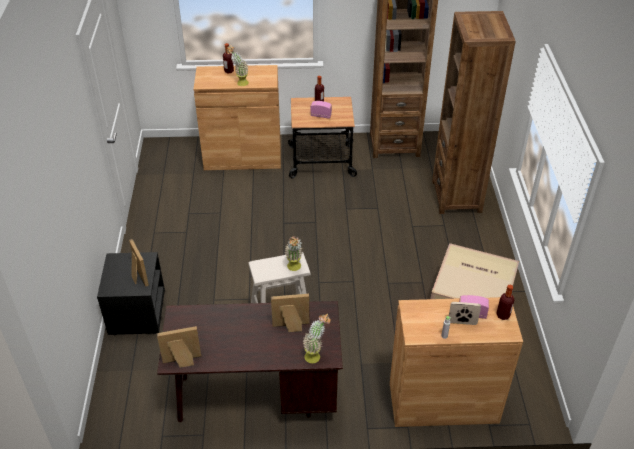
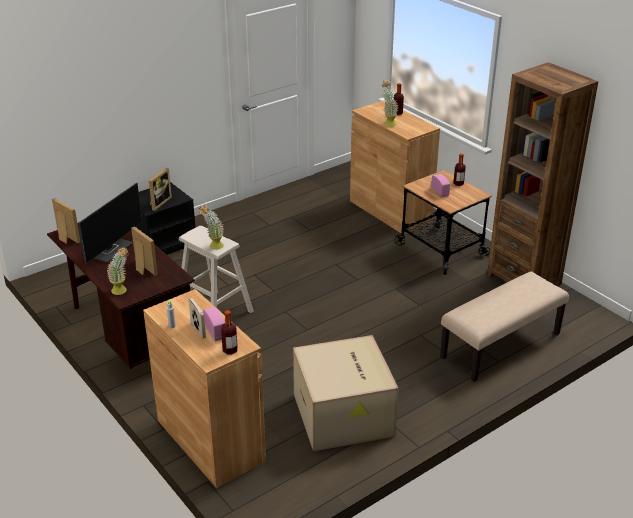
camera: 55 degrees right, 10 degrees down
brown bookcase [432,11,516,214] -> beige bench [440,271,569,382]
none -> monitor [79,183,142,264]

